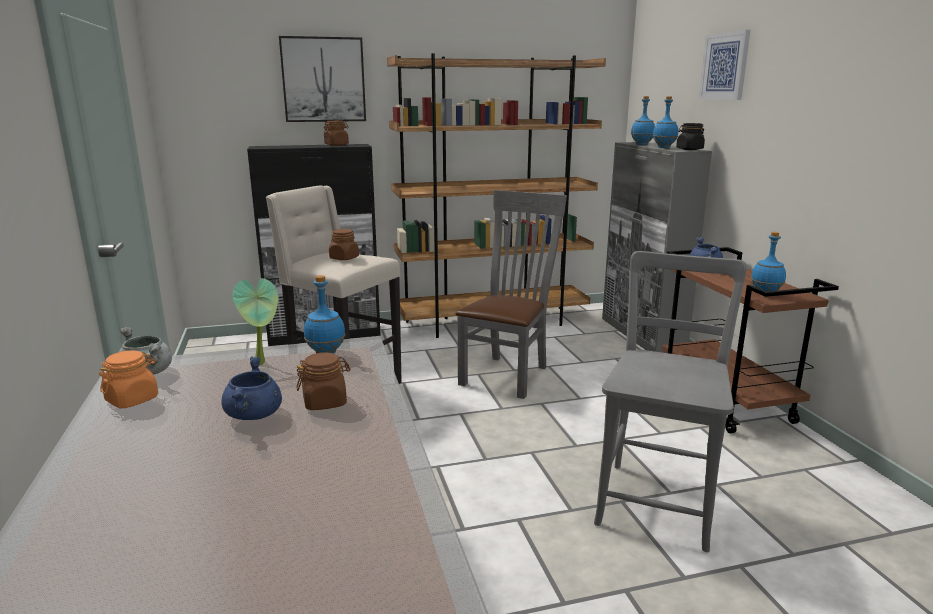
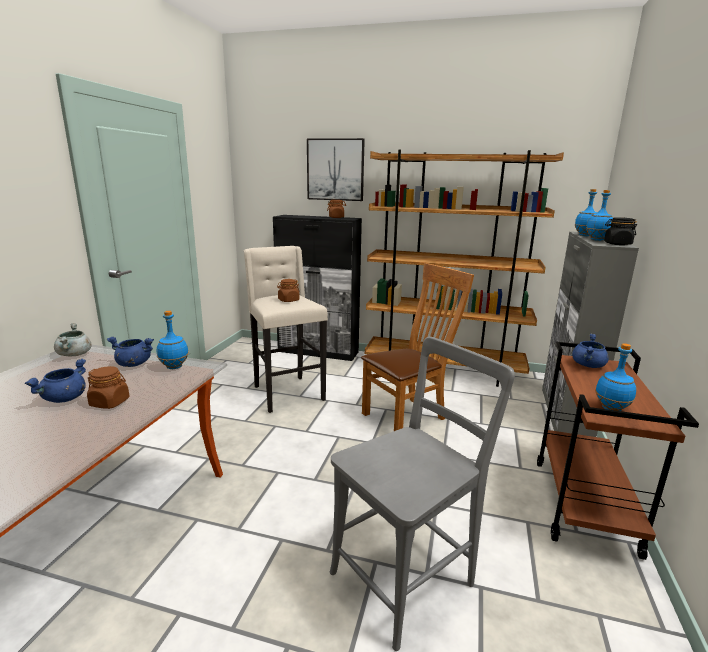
camera: 30 degrees right, 0 degrees up
orange jar [99,350,158,408] -> none
potted plant [232,278,278,365] -> blue cooking pot [107,337,154,367]
grey chair [455,190,567,399] -> brown chair [361,263,474,431]
picture [699,30,751,100] -> none

